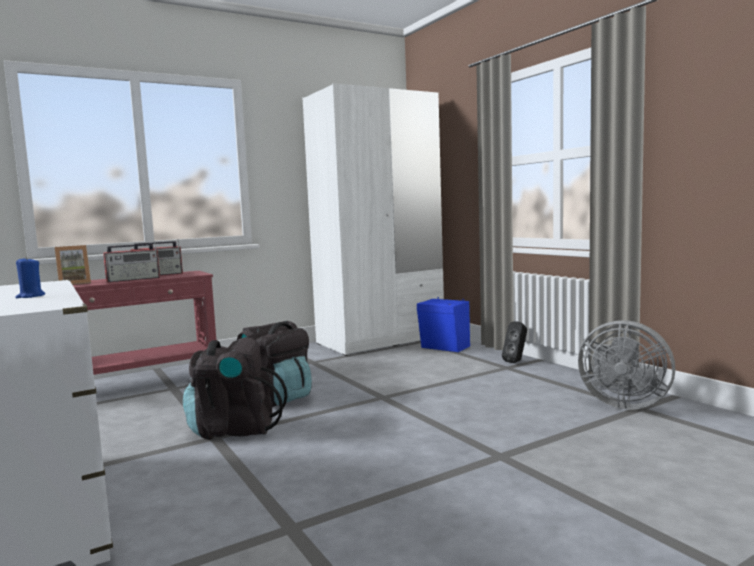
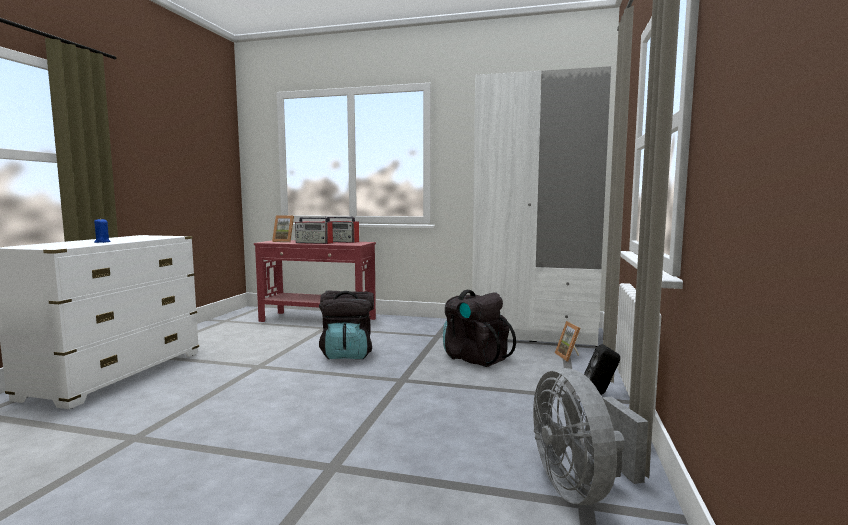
camera: 45 degrees right, 0 degrees up
black backpack [183,337,287,440] -> black backpack moved to [443,290,516,367]
blue speaker [417,297,470,352] -> picture frame [555,321,580,362]

